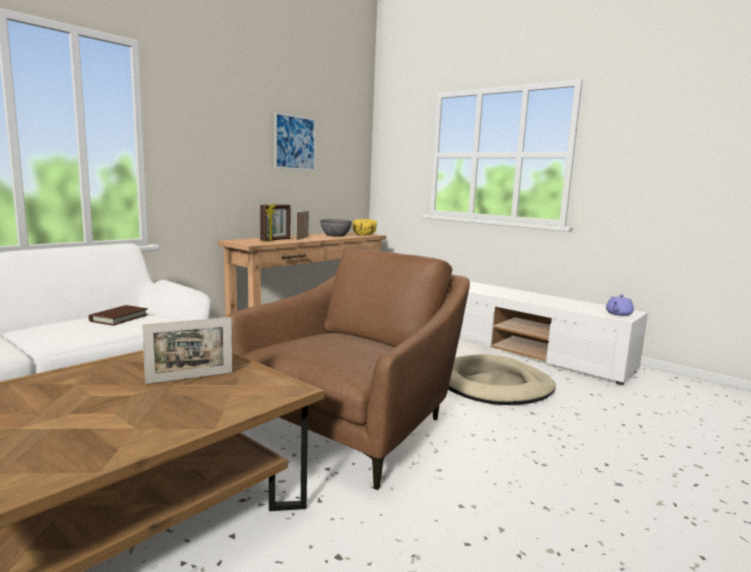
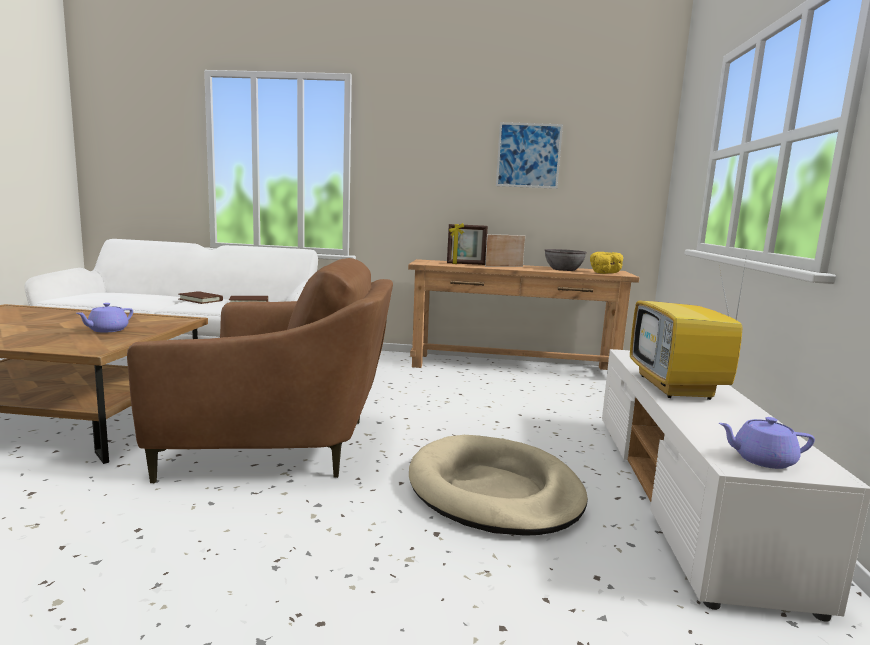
camera: 55 degrees right, 0 degrees up
picture frame [142,317,233,384] -> purple teapot [77,303,133,333]
none -> brown book [178,291,223,304]
none -> television [630,254,747,400]

